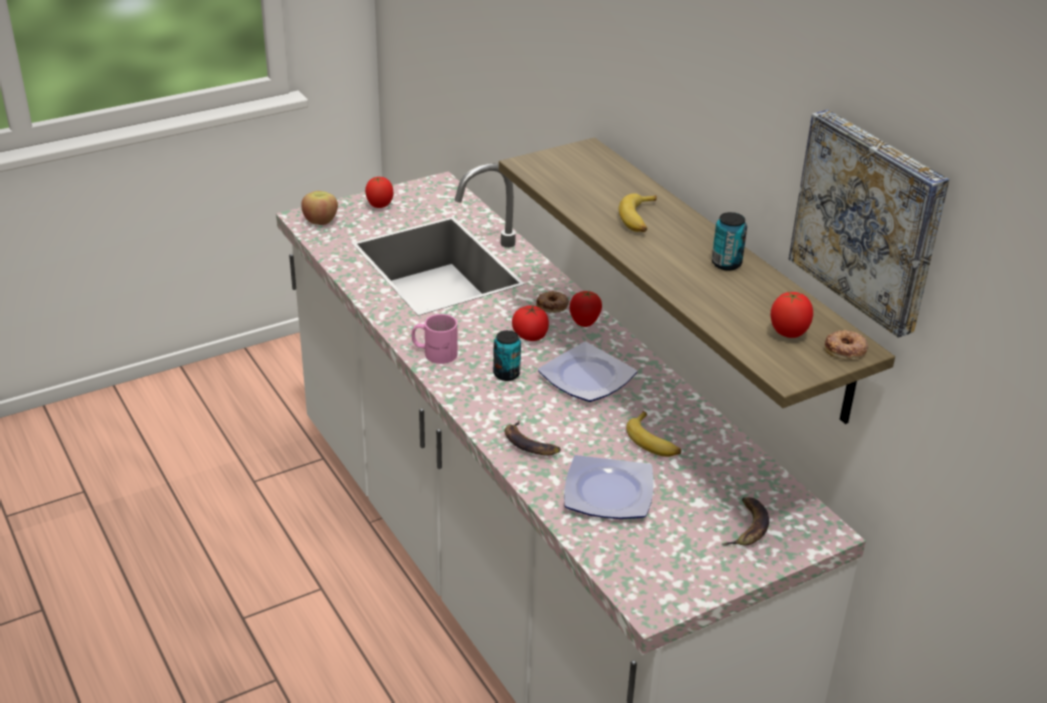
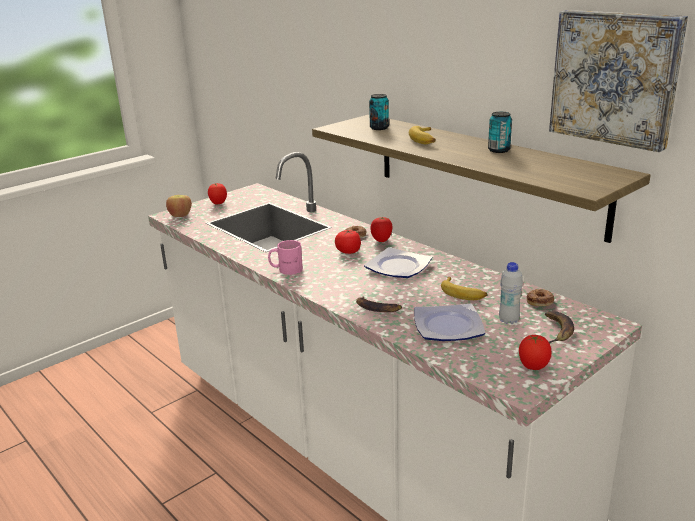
camera: 10 degrees left, 10 degrees down
can [493,330,521,381] -> can moved to [369,94,389,130]
tomato [771,292,813,338] -> tomato moved to [519,335,552,370]
donut [824,330,868,360] -> donut moved to [527,289,554,306]
none -> white bottle [499,262,523,324]

